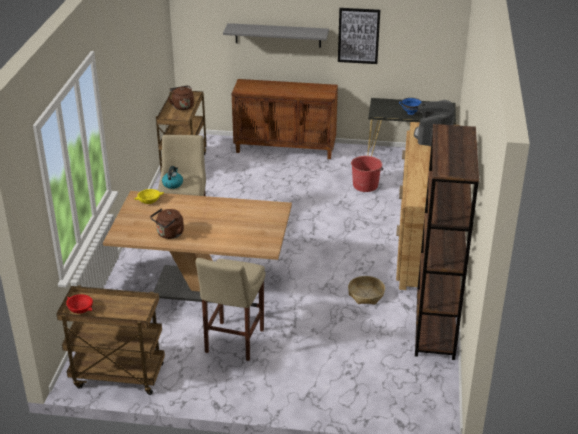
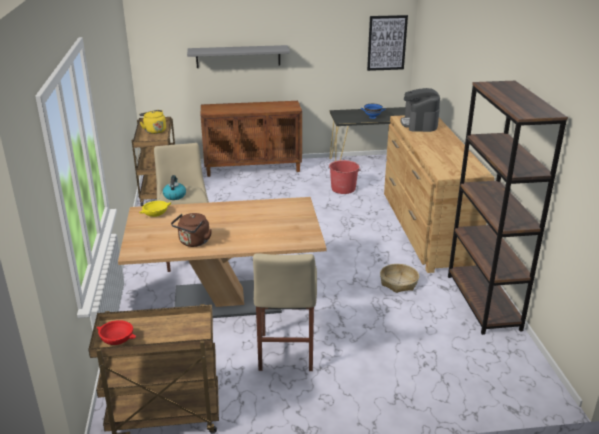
camera: 15 degrees left, 5 degrees down
brown kettle [168,85,194,110] -> yellow kettle [139,110,166,134]
picture [338,8,380,64] -> picture moved to [367,15,408,71]

